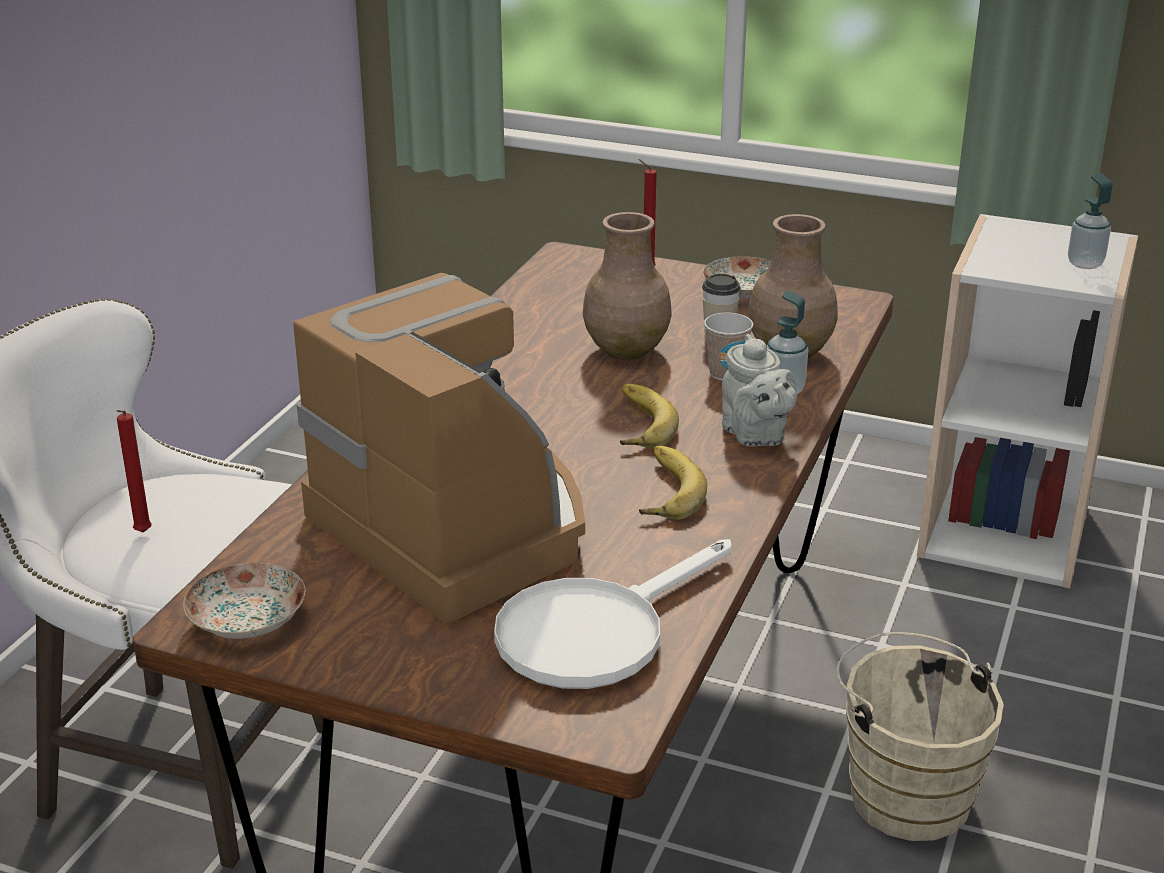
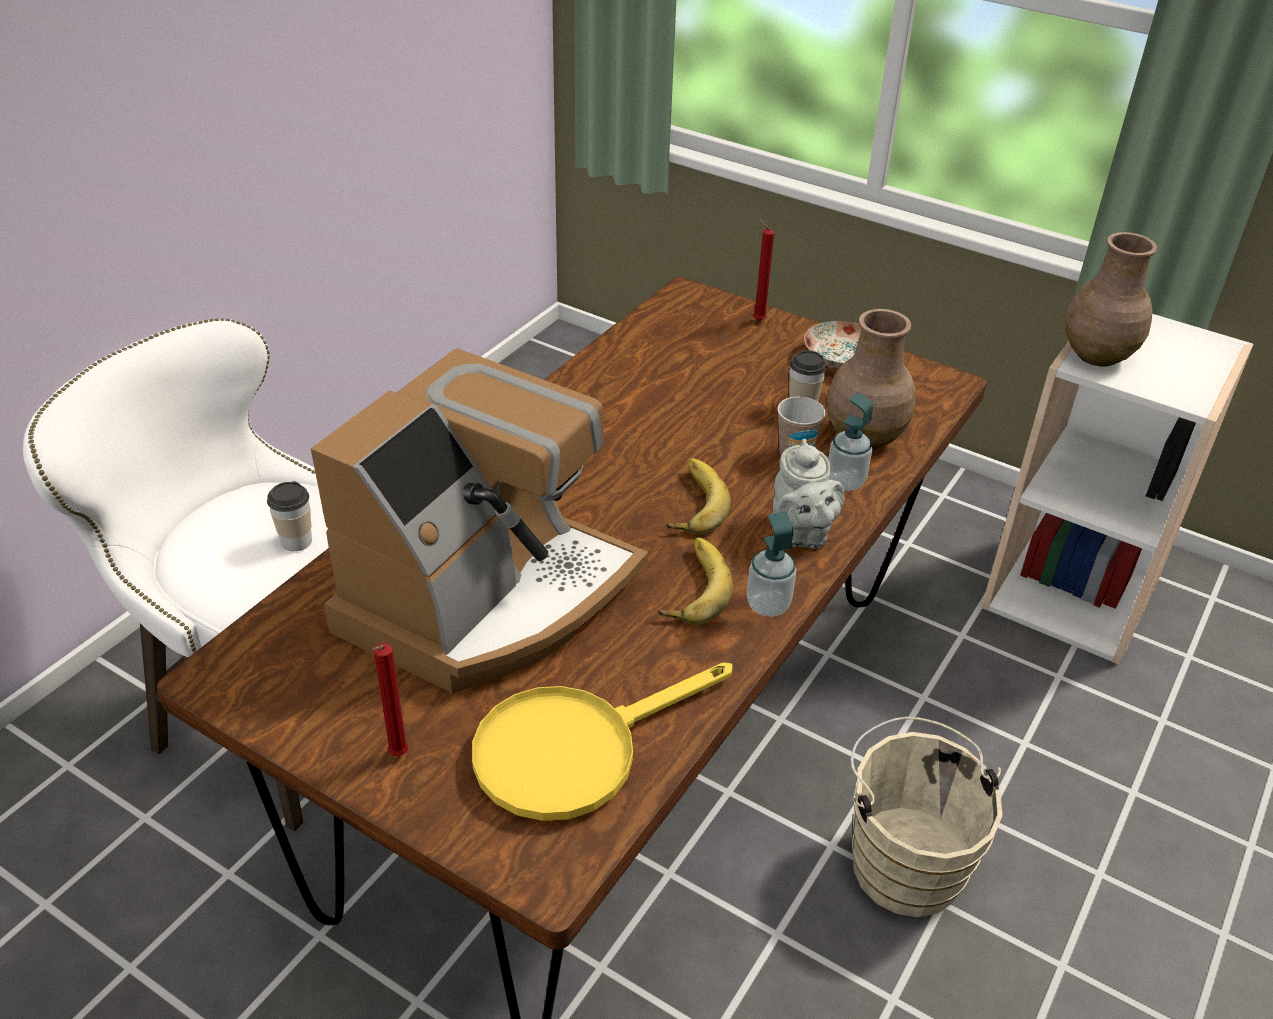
camera: 10 degrees right, 10 degrees up
red candle [117,410,152,533] -> red candle moved to [373,643,409,756]
plate [183,563,305,639] -> none
coffee machine [293,273,585,625] -> coffee machine turned 60 degrees clockwise [311,348,648,693]
white frying pan [494,539,732,689] -> yellow frying pan [472,663,733,821]
brown vase [583,212,672,360] -> brown vase moved to [1065,232,1157,366]
soap dispenser [1068,173,1112,269] -> soap dispenser moved to [747,512,797,617]
none -> cup [267,481,312,551]

